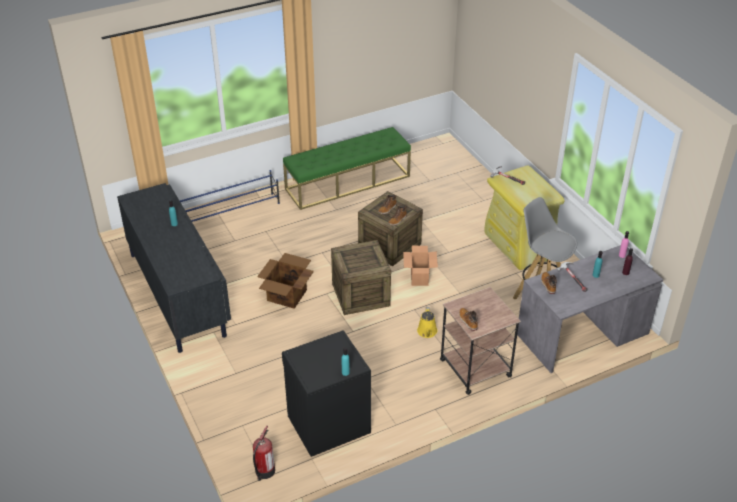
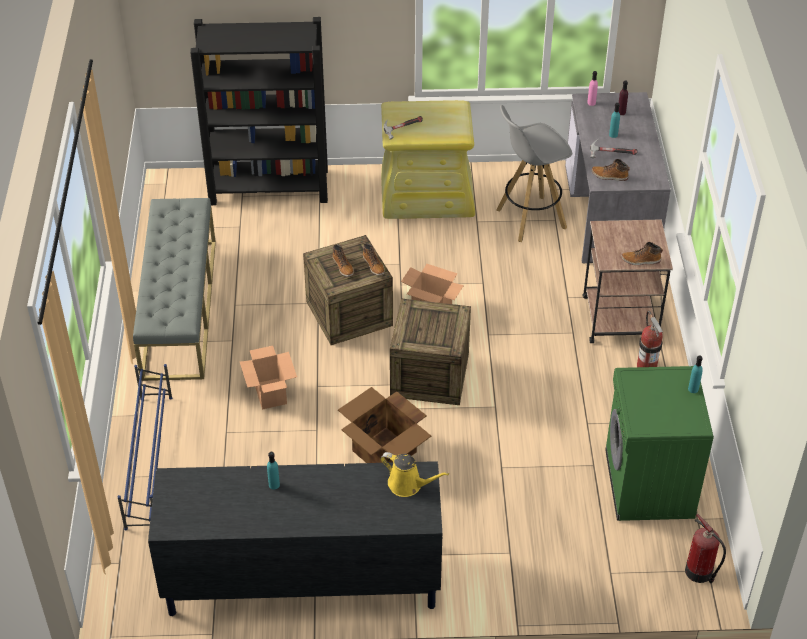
camera: 65 degrees left, 5 degrees up
black washing machine [282,330,371,457] -> green washing machine [605,366,714,521]
green bench [283,127,411,210] -> grey bench [133,198,216,381]
yellow watering can [417,307,437,338] -> yellow watering can moved to [381,452,449,497]
none -> black bookcase [190,17,328,205]
none -> cardboard box [240,346,297,410]
none -> fire extinguisher [637,311,663,367]

